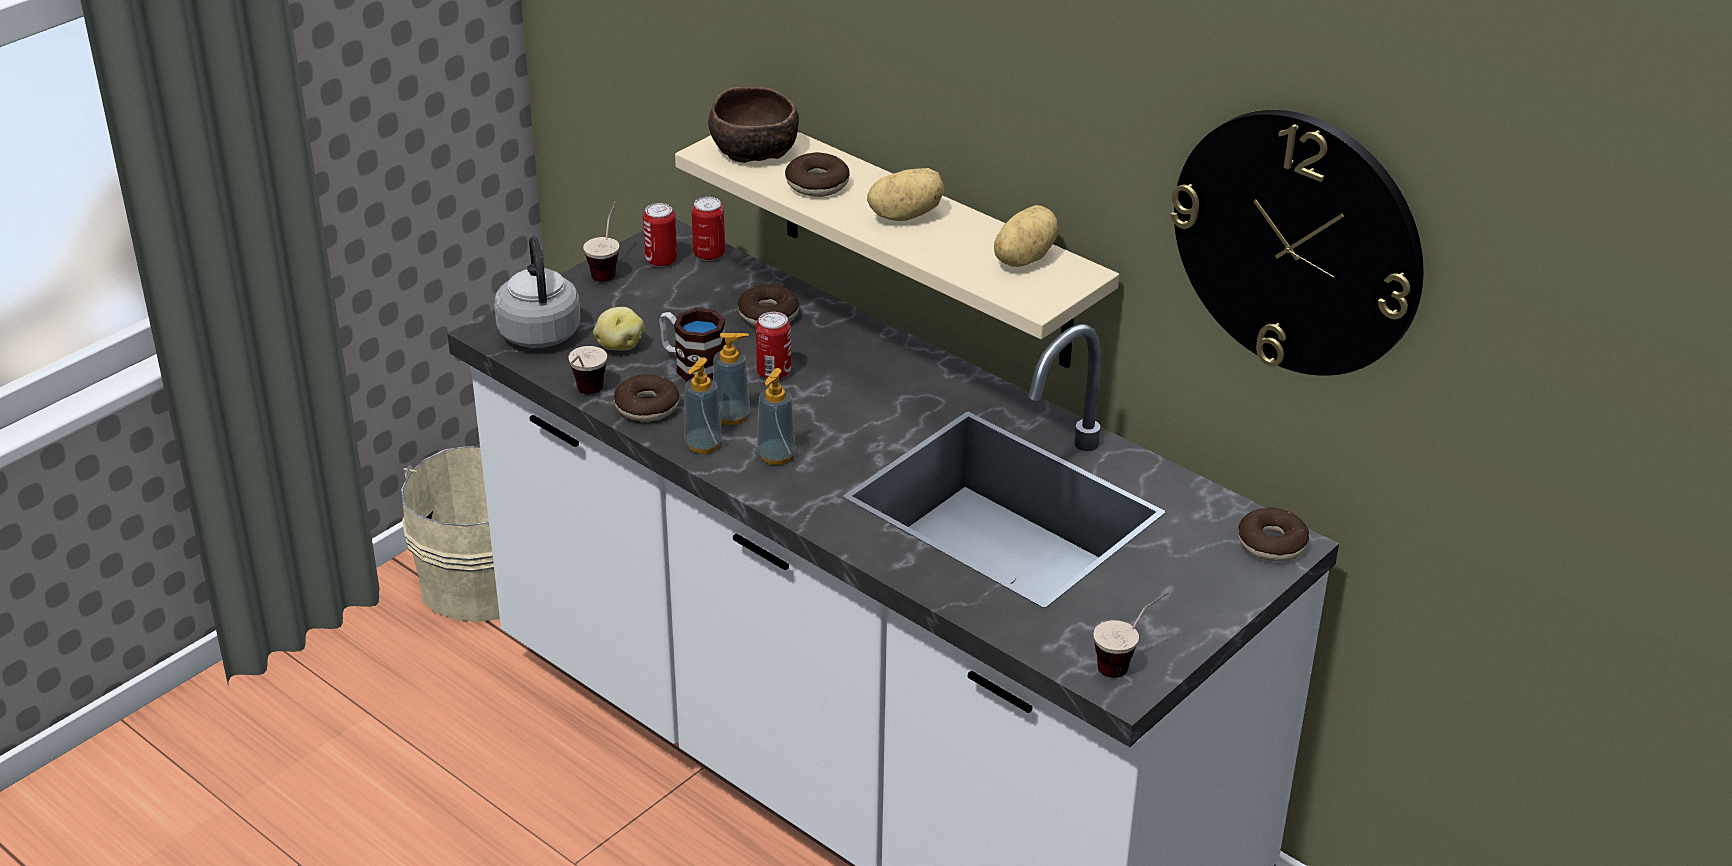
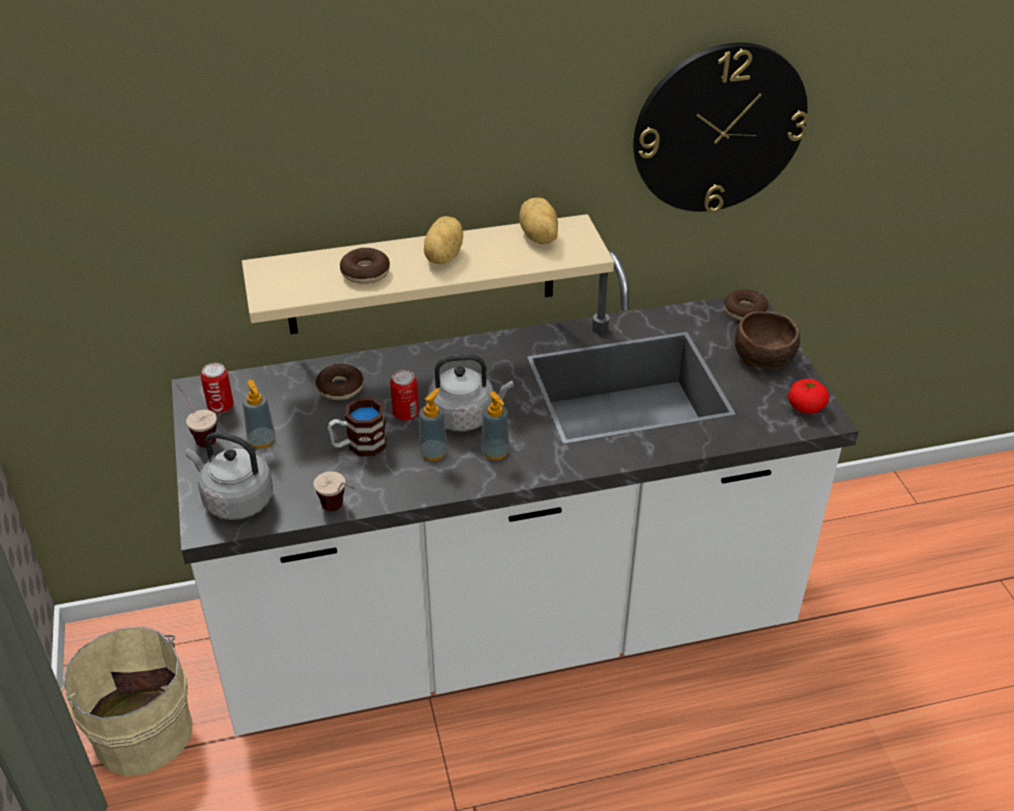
camera: 55 degrees left, 5 degrees up
potato [593,307,644,351] -> none
donut [614,374,679,421] -> none
soap dispenser [684,357,722,454] -> soap dispenser moved to [242,380,276,448]
can [692,197,725,261] -> none
brown bowl [708,87,799,163] -> brown bowl moved to [735,311,800,370]
cup [1093,592,1169,678] -> tomato [788,379,829,414]
none -> grey kettle [428,354,513,431]

